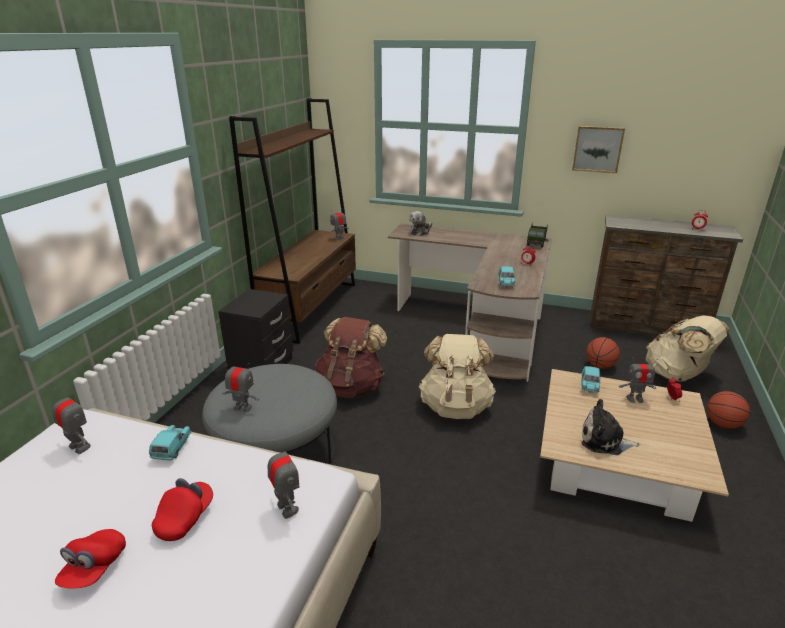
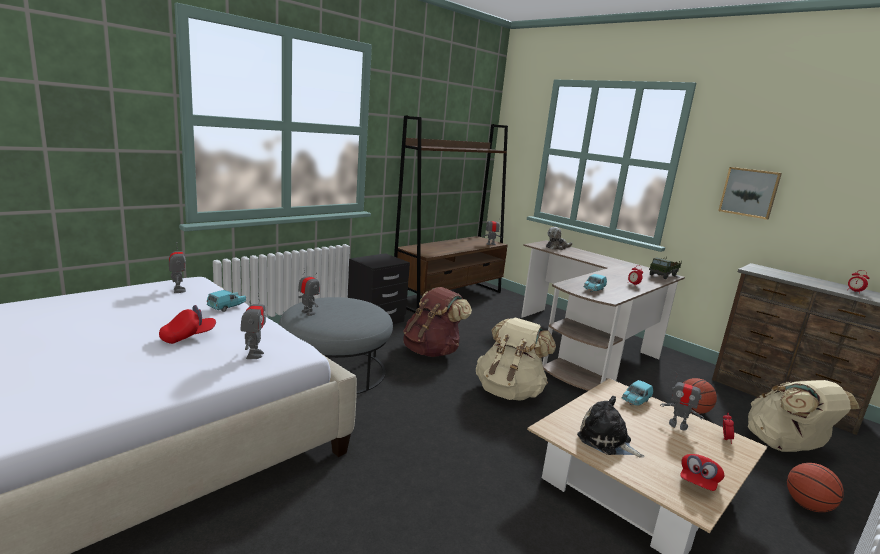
camera: 25 degrees right, 10 degrees down
red cap [55,529,126,589] -> red cap moved to [680,454,724,491]

